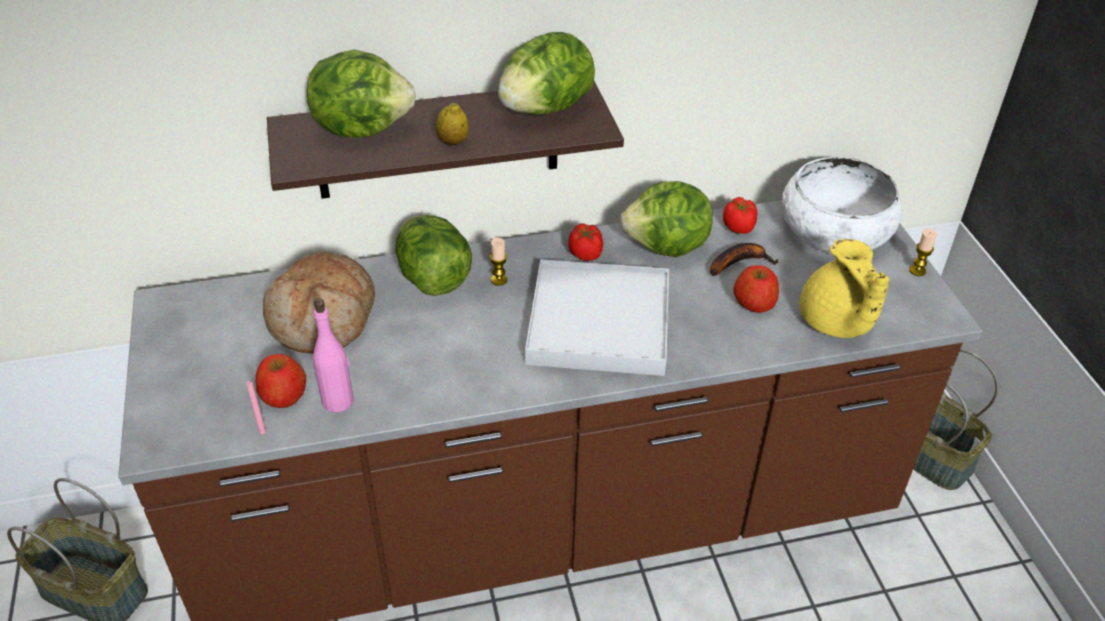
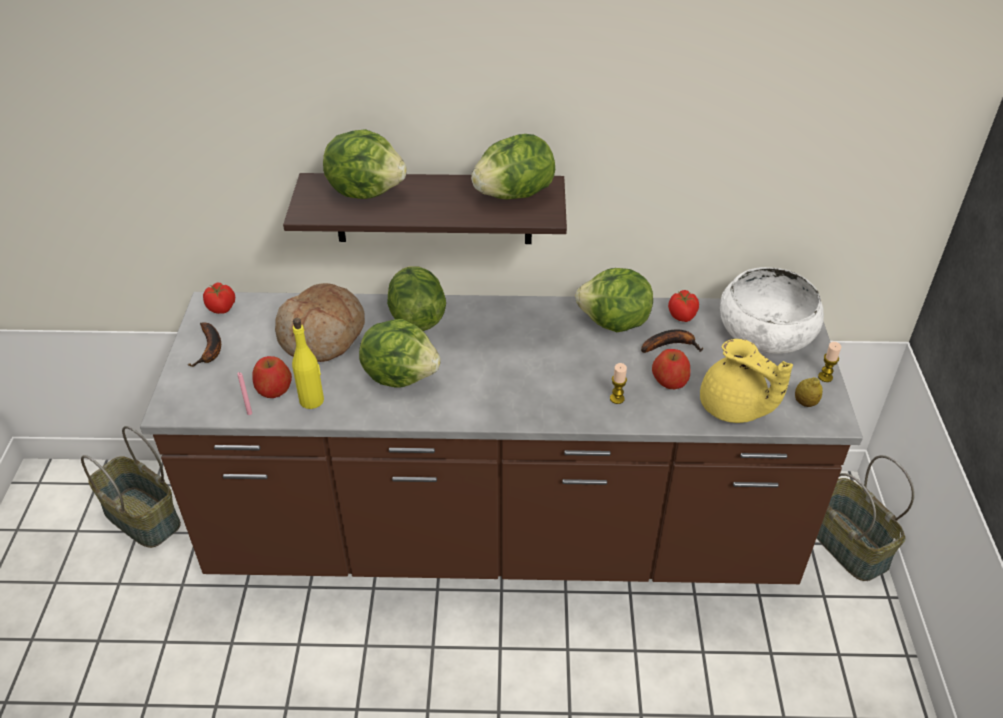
camera: 15 degrees right, 0 degrees up
pink bottle [313,298,353,412] -> yellow bottle [292,318,324,409]
lemon [436,103,469,145] -> lemon moved to [795,377,823,407]
candle [490,238,507,286] -> candle moved to [610,363,627,404]
white tray [525,259,669,376] -> none
tomato [568,223,603,261] -> tomato moved to [203,283,235,314]
yellow teapot [799,239,890,338] -> yellow teapot turned 45 degrees counterclockwise [700,339,793,423]
none -> banana [189,323,221,367]
none -> lettuce [359,319,441,388]

